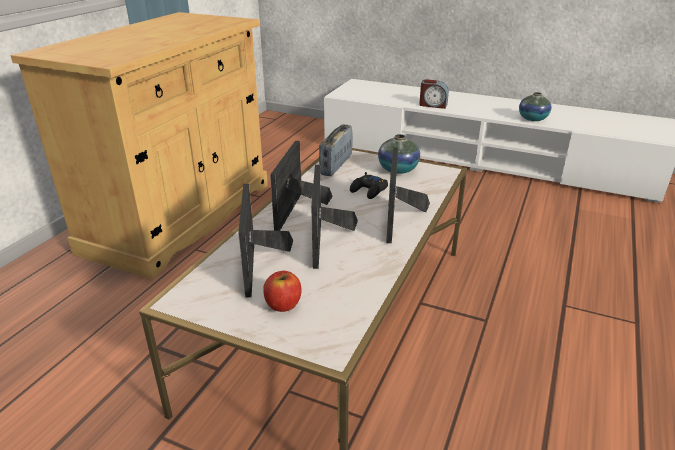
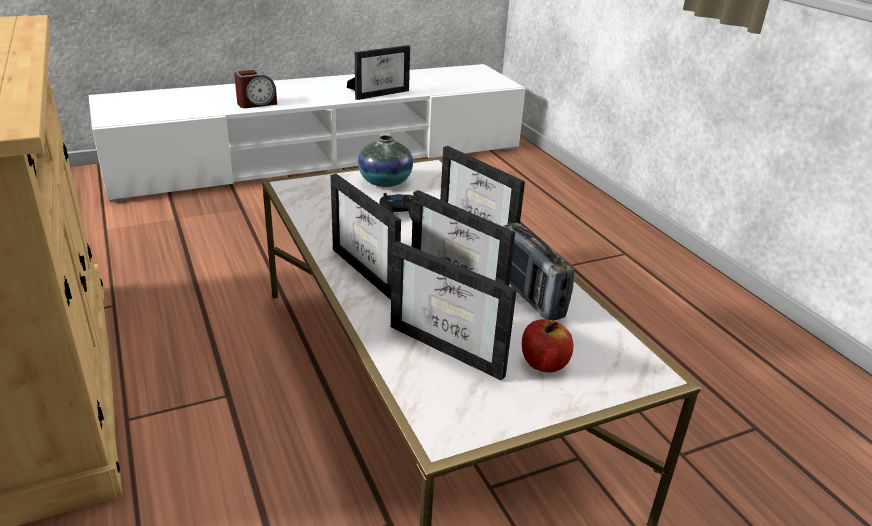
camera: 50 degrees left, 0 degrees up
radio [319,124,353,176] -> radio moved to [503,223,575,320]
vase [519,92,551,121] -> picture frame [347,45,410,100]

